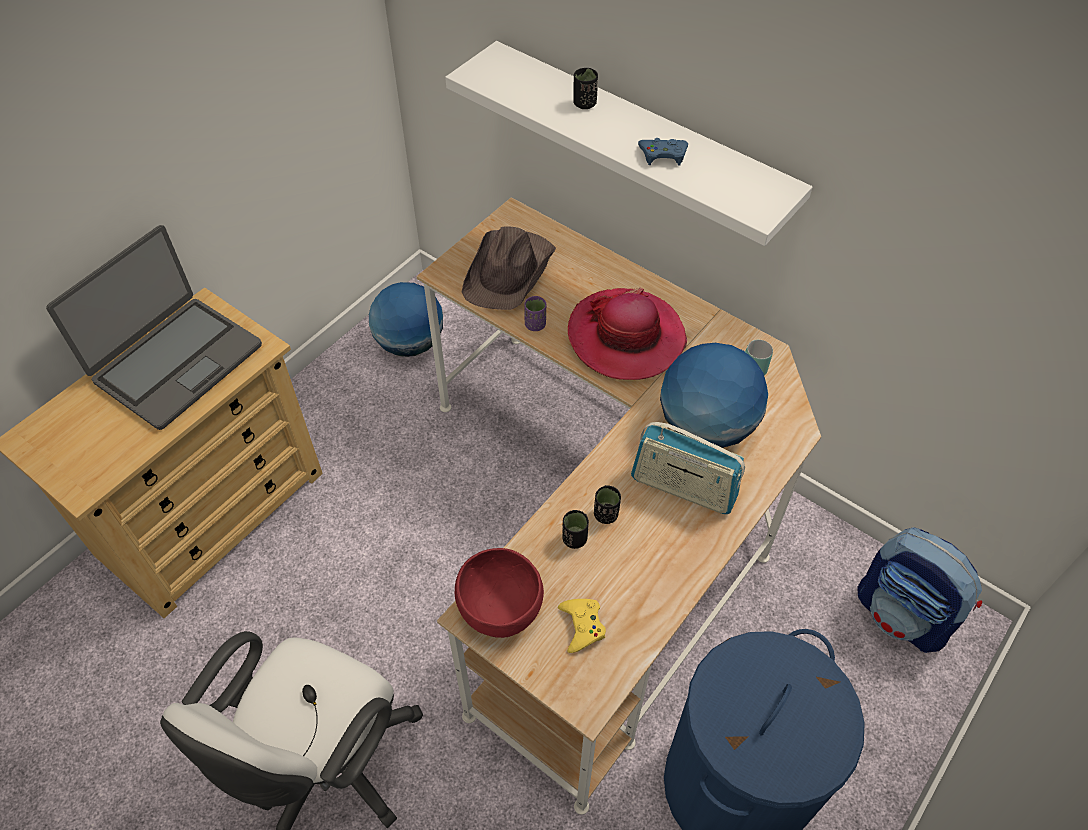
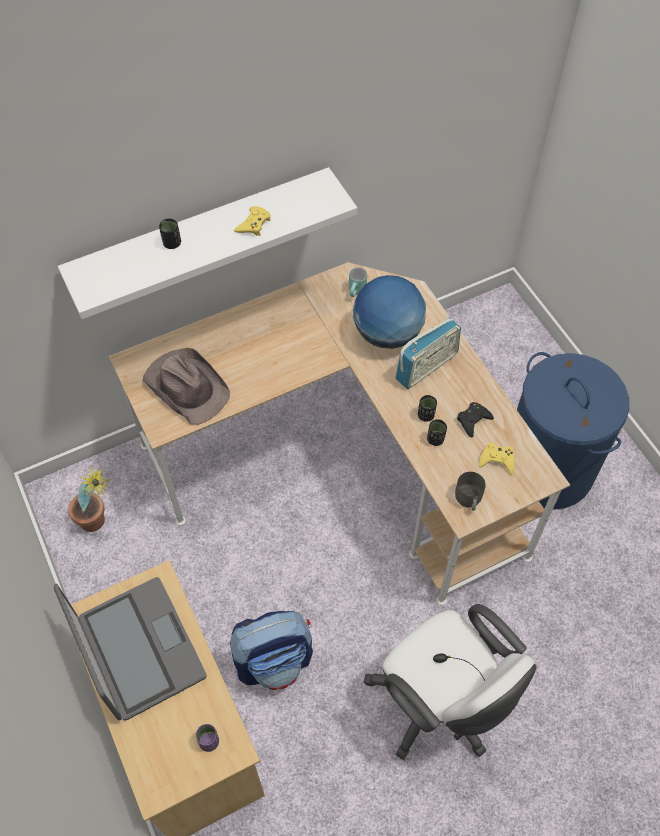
camera: 65 degrees left, 5 degrees up
globe [369,282,443,357] -> potted plant [68,466,110,532]
red bowl [455,548,544,638] -> grey mug [455,472,486,511]
purple cup [524,296,546,331] -> purple cup moved to [196,724,219,752]
hat [568,288,687,380] -> none
blue game controller [638,138,688,166] -> yellow game controller [234,206,271,236]
backpack [857,527,982,653] -> backpack moved to [230,611,313,690]
none -> black game controller [457,402,494,438]

